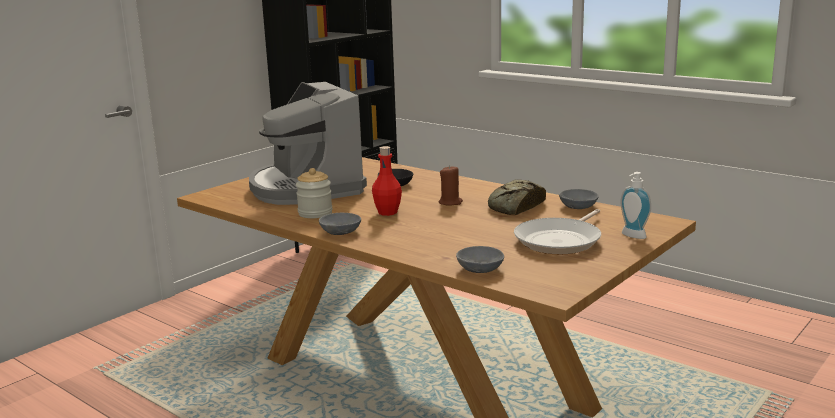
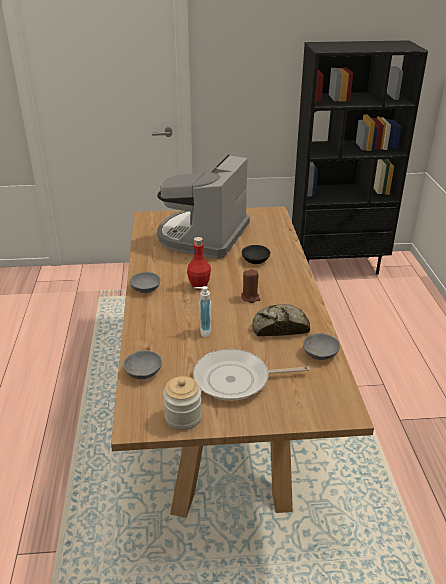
camera: 45 degrees right, 15 degrees up
jar [296,168,333,218] -> jar moved to [163,376,202,430]
soap dispenser [620,172,651,239] -> soap dispenser moved to [194,286,211,337]

